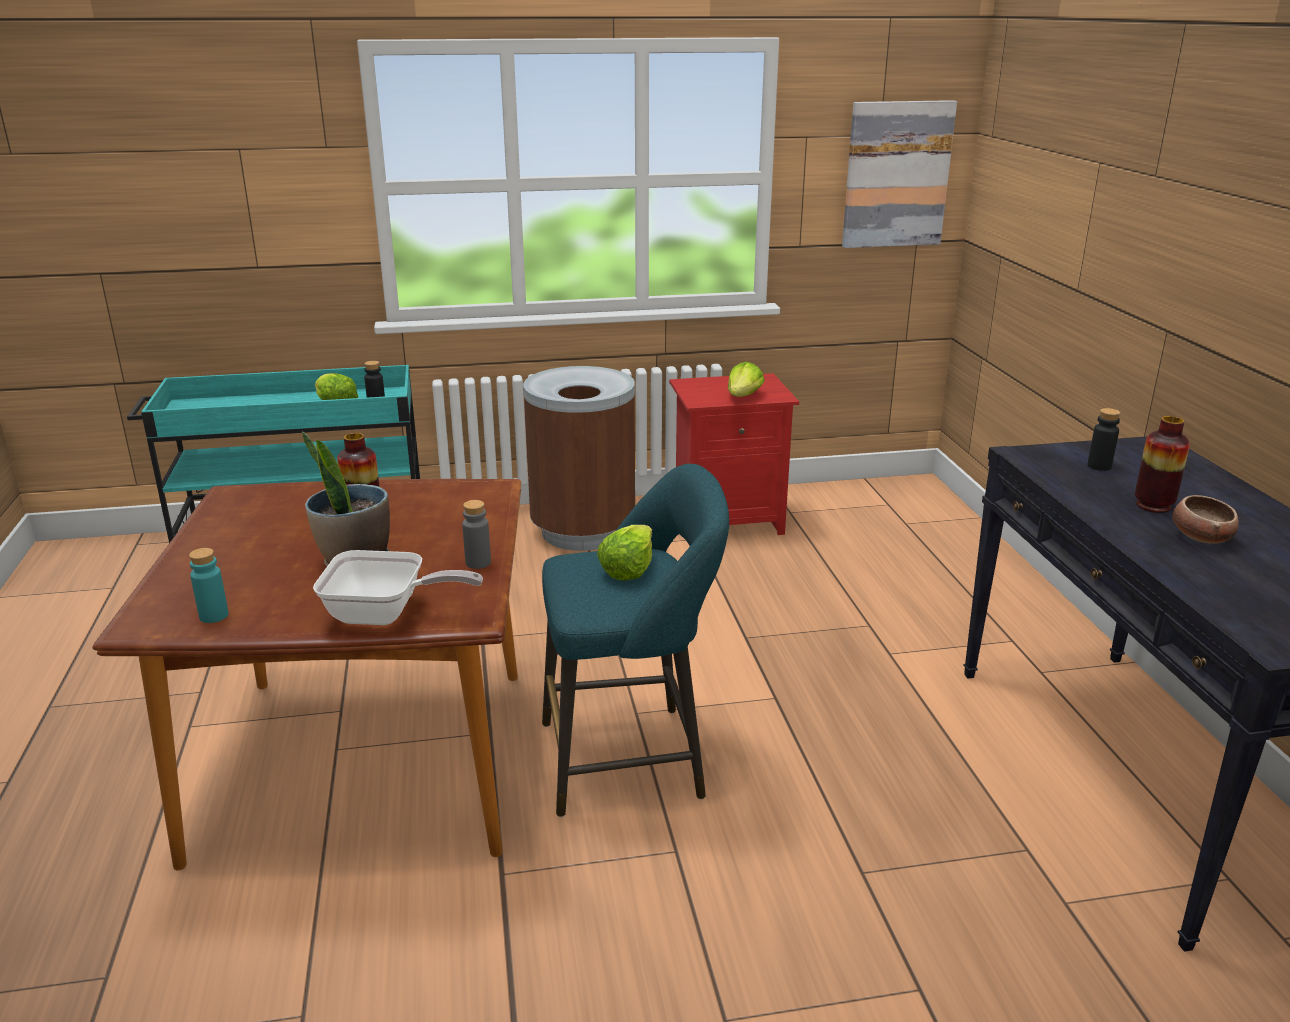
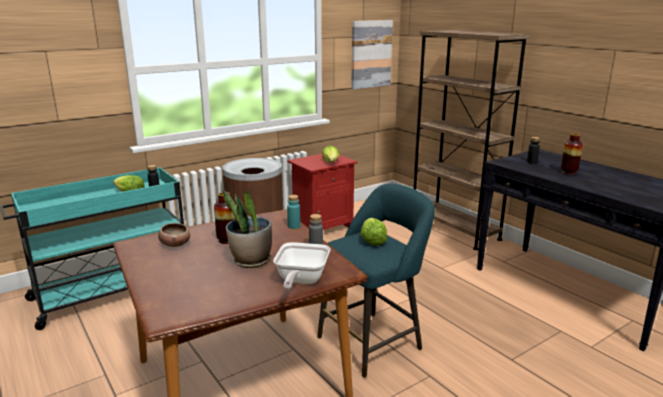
camera: 25 degrees left, 5 degrees down
turquoise bottle [189,548,229,623] -> turquoise bottle moved to [287,195,300,229]
frying pan [313,550,483,625] -> frying pan turned 120 degrees clockwise [273,242,330,290]
bowl [1173,495,1239,544] -> bowl moved to [158,223,190,247]
none -> brown bookcase [414,30,530,250]

